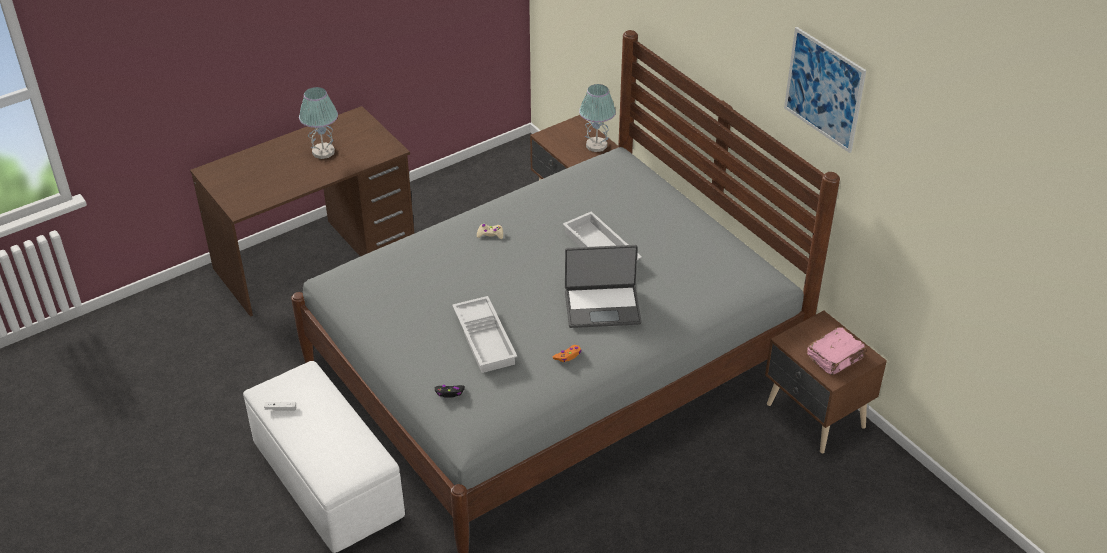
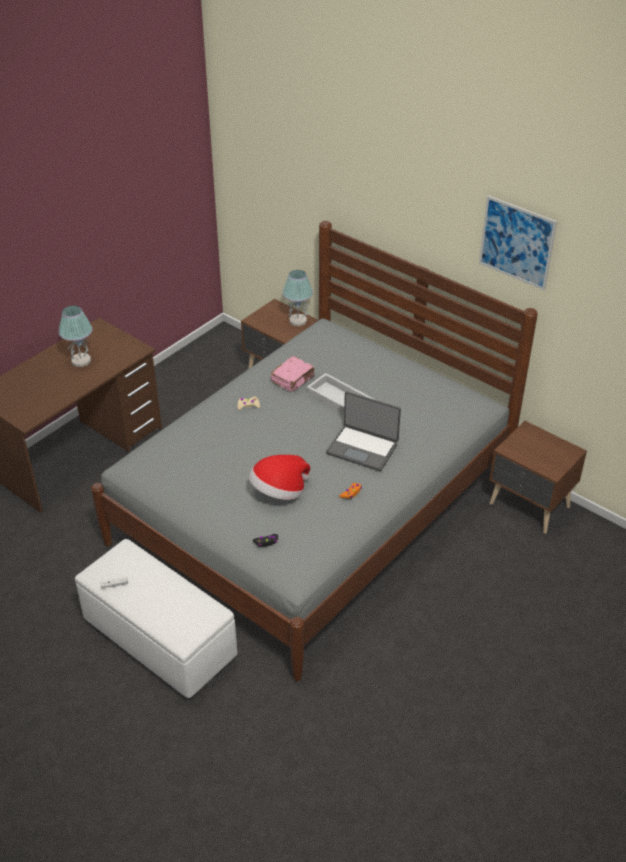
camera: 15 degrees left, 0 degrees up
white tray [452,296,517,373] -> hat [249,455,310,500]
laptop [565,245,642,328] -> laptop turned 45 degrees clockwise [326,391,401,471]
pink book [807,327,866,375] -> pink book moved to [271,356,315,392]

